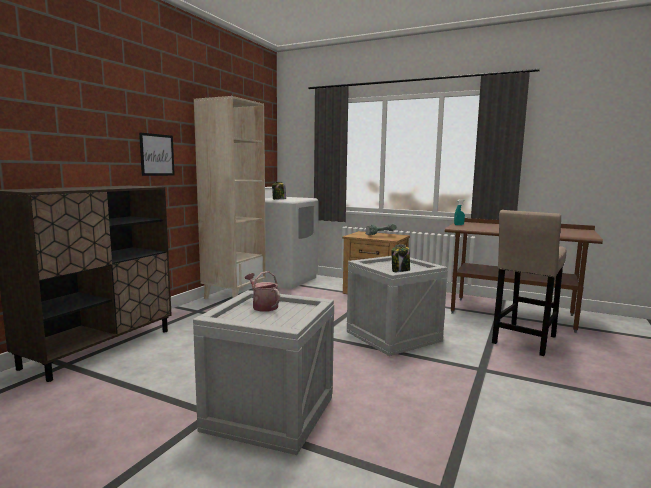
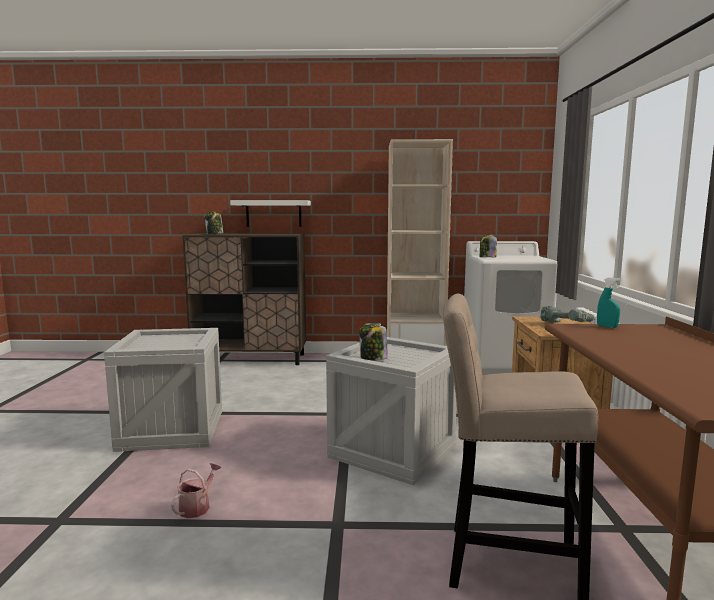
camera: 65 degrees right, 0 degrees up
picture [139,132,175,176] -> none
watering can [245,271,280,312] -> watering can moved to [171,463,221,518]
none -> jar [204,212,223,235]
none -> white shelf [230,200,311,227]

